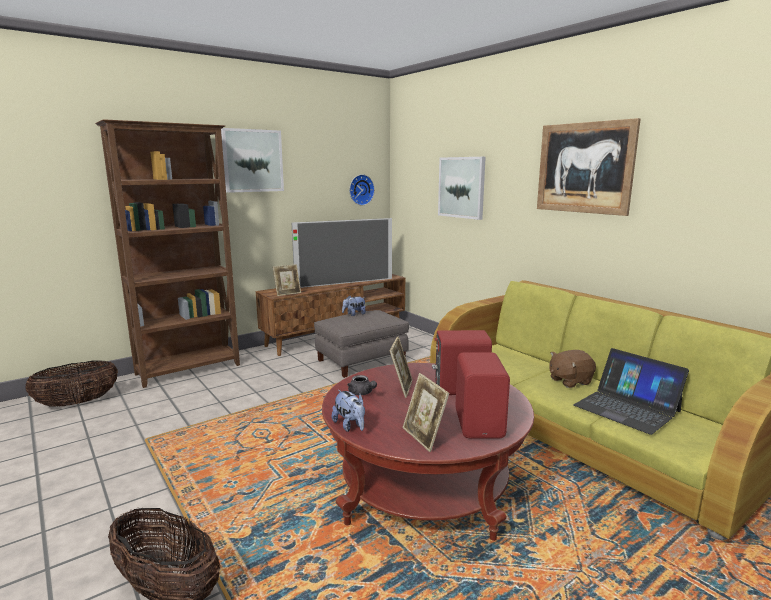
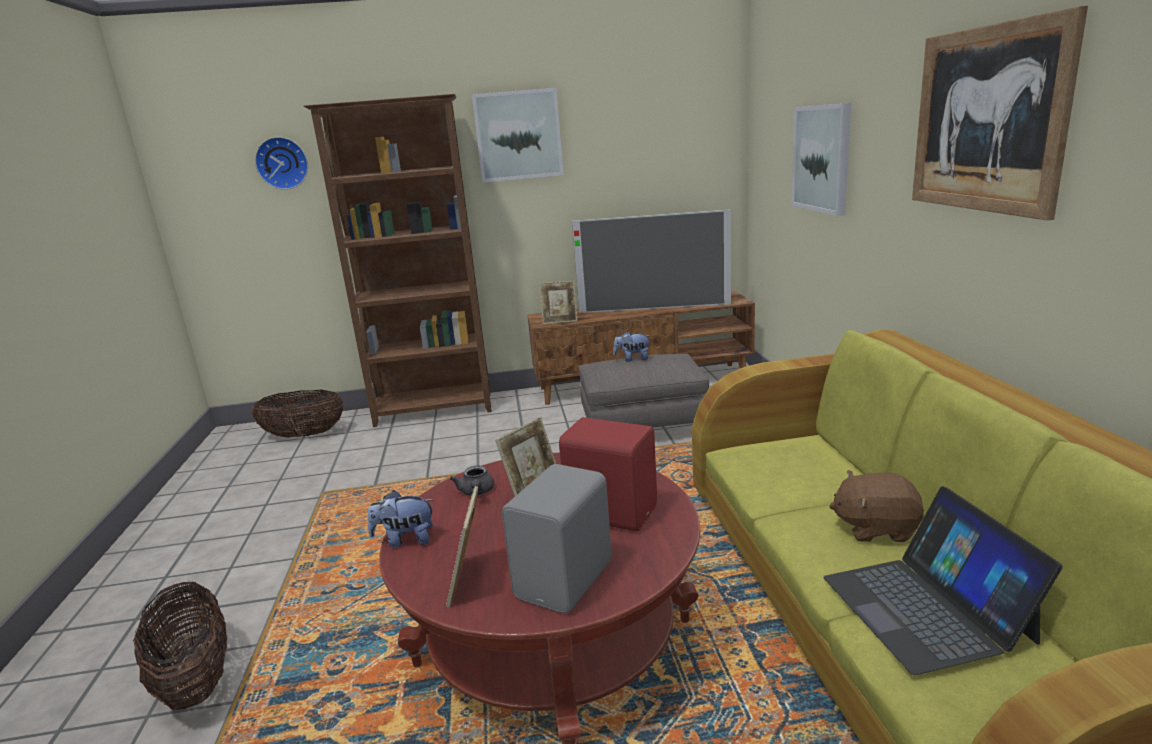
camera: 30 degrees right, 5 degrees up
plush toy [332,390,365,432] -> plush toy turned 90 degrees clockwise [368,491,433,548]
wall clock [349,174,375,205] -> wall clock moved to [255,137,308,190]
red speaker [455,352,510,439] -> grey speaker [502,464,612,614]

